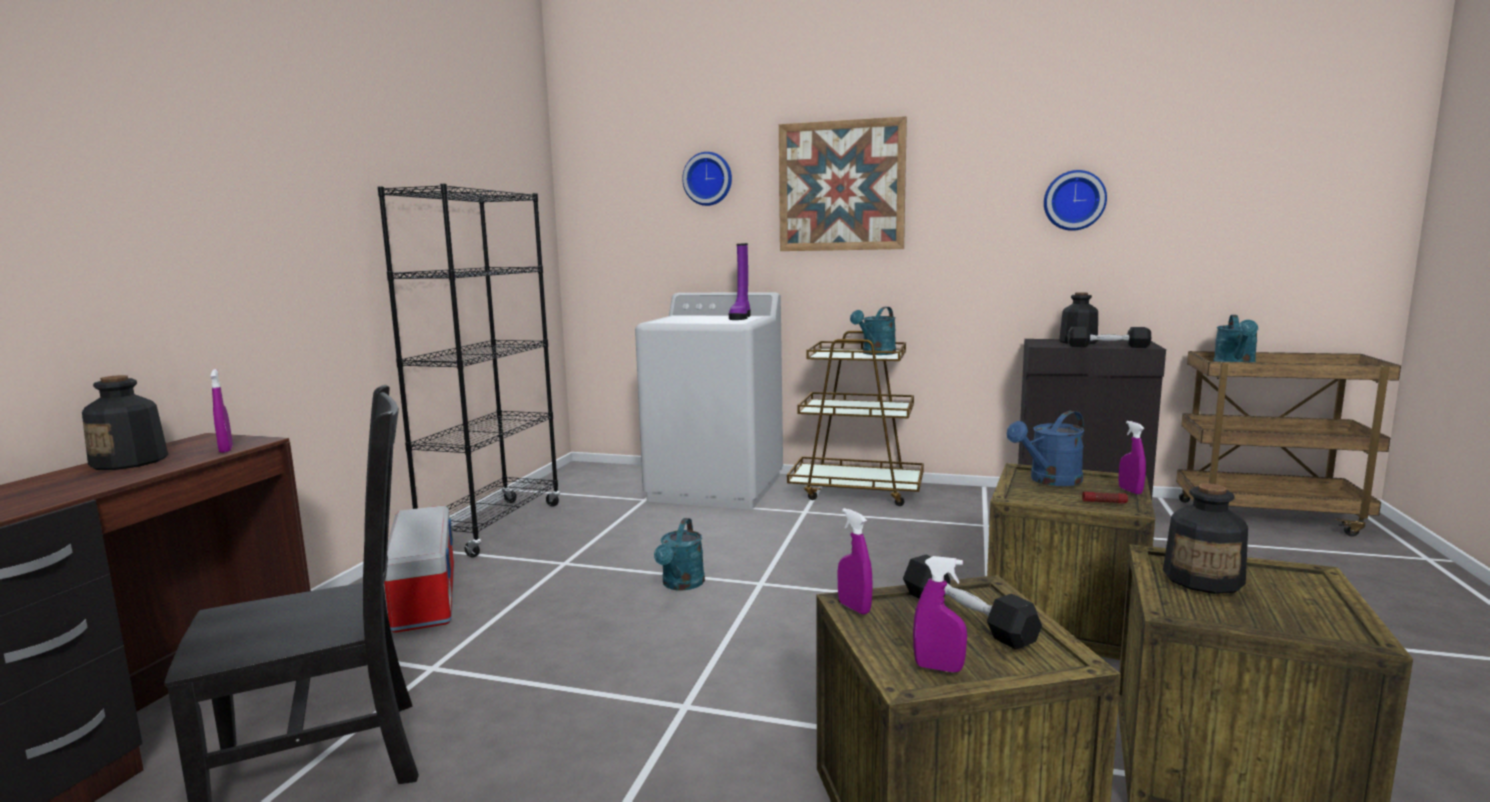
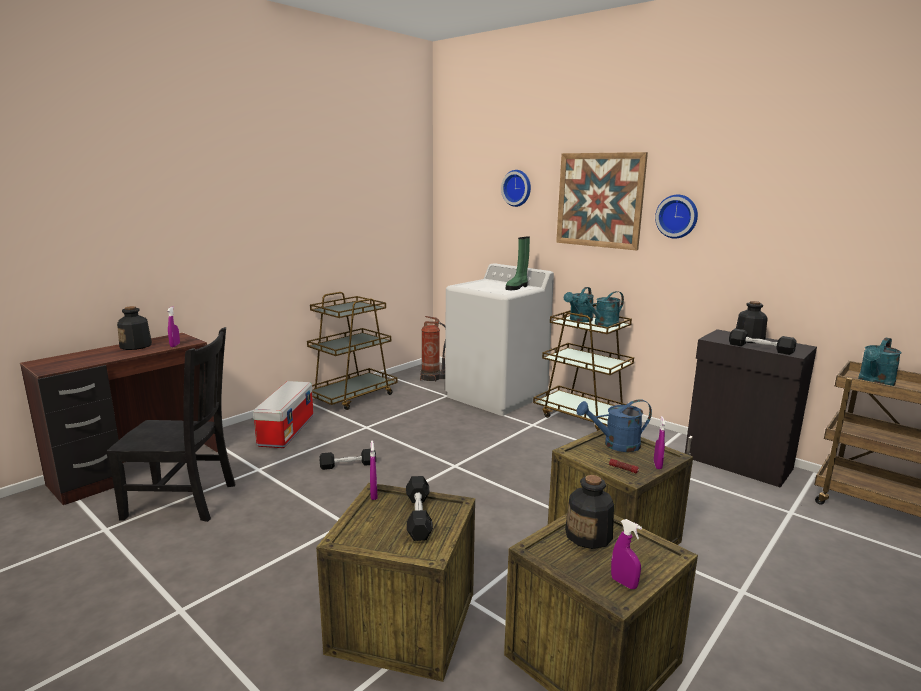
camera: 25 degrees right, 5 degrees up
black bookcase [378,184,560,557] -> brown cart [307,292,398,410]
turquoise watering can [654,518,705,591] -> turquoise watering can moved to [564,287,594,322]
purple boot [729,243,751,320] -> green boot [506,236,530,290]
purple spray bottle [913,556,967,672] -> purple spray bottle moved to [611,519,642,589]
wall clock [1044,170,1107,231] -> wall clock moved to [655,195,698,239]
none -> black dumbbell [319,449,376,470]
none -> fire extinguisher [420,316,446,381]

